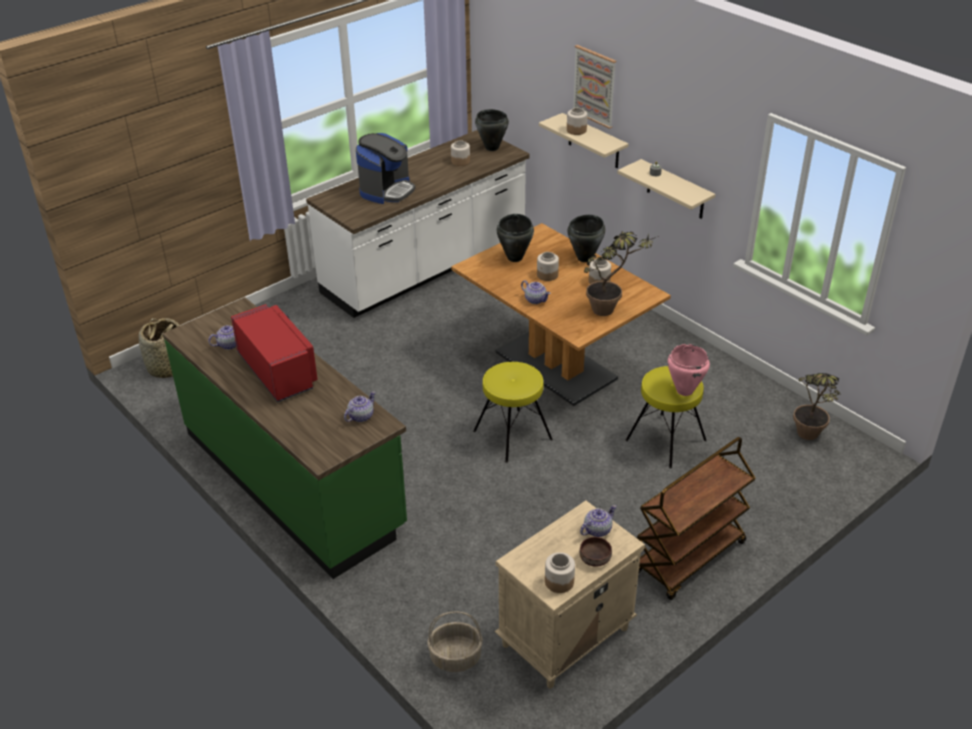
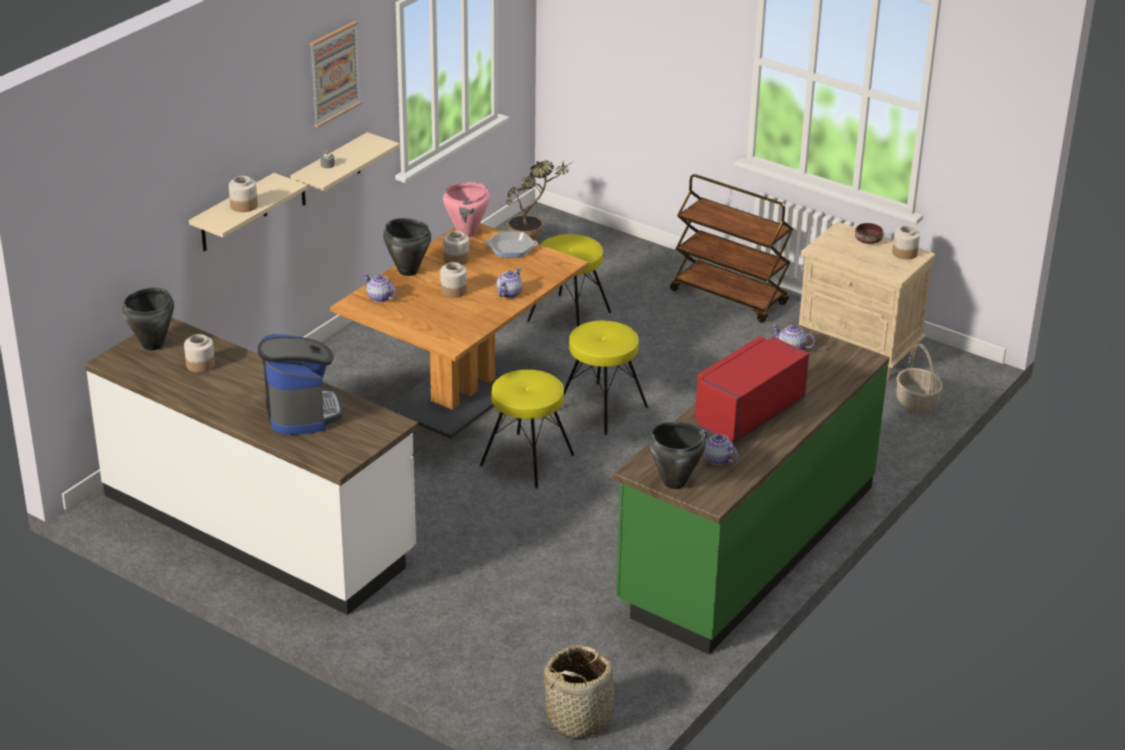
camera: 105 degrees left, 5 degrees down
coffee machine [356,133,415,204] -> coffee machine turned 60 degrees clockwise [258,334,343,435]
black cooking pot [497,214,534,262] -> black cooking pot moved to [648,422,706,489]
picture [573,45,616,129] -> picture moved to [310,21,362,127]
teapot [580,505,617,537] -> teapot moved to [363,274,397,302]
potted plant [584,232,659,316] -> frying pan [485,232,538,258]
pink cooking pot [668,344,710,396] -> pink cooking pot moved to [443,182,490,237]
none -> yellow stool [479,370,575,489]

